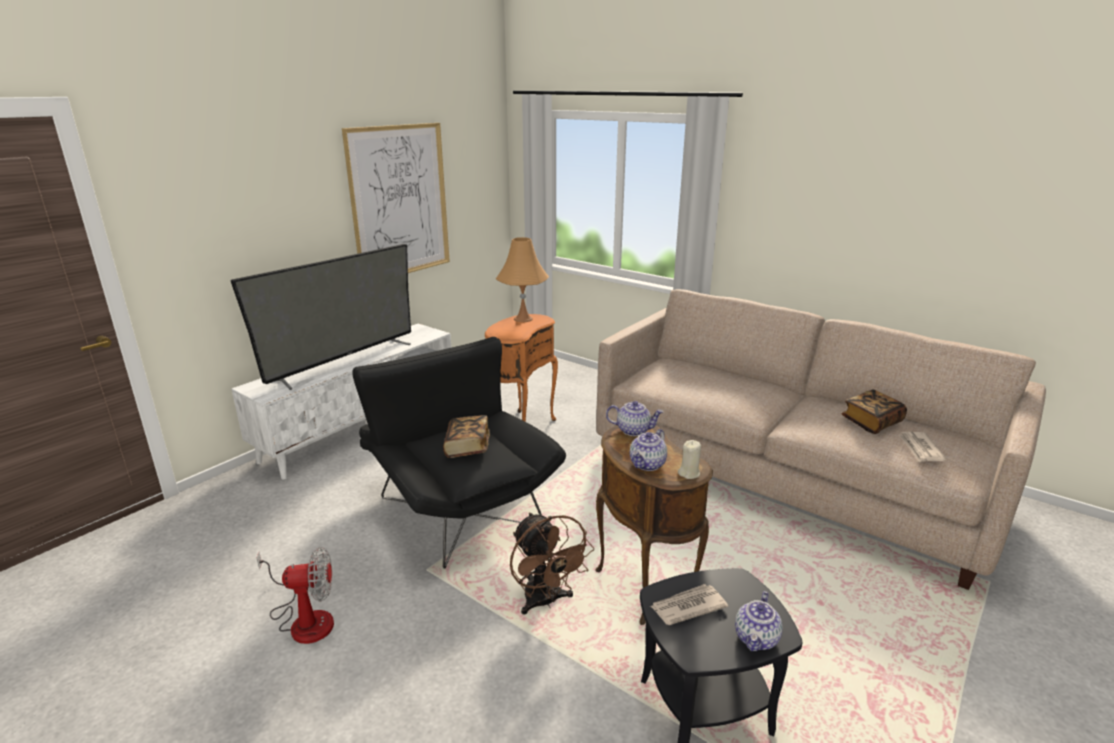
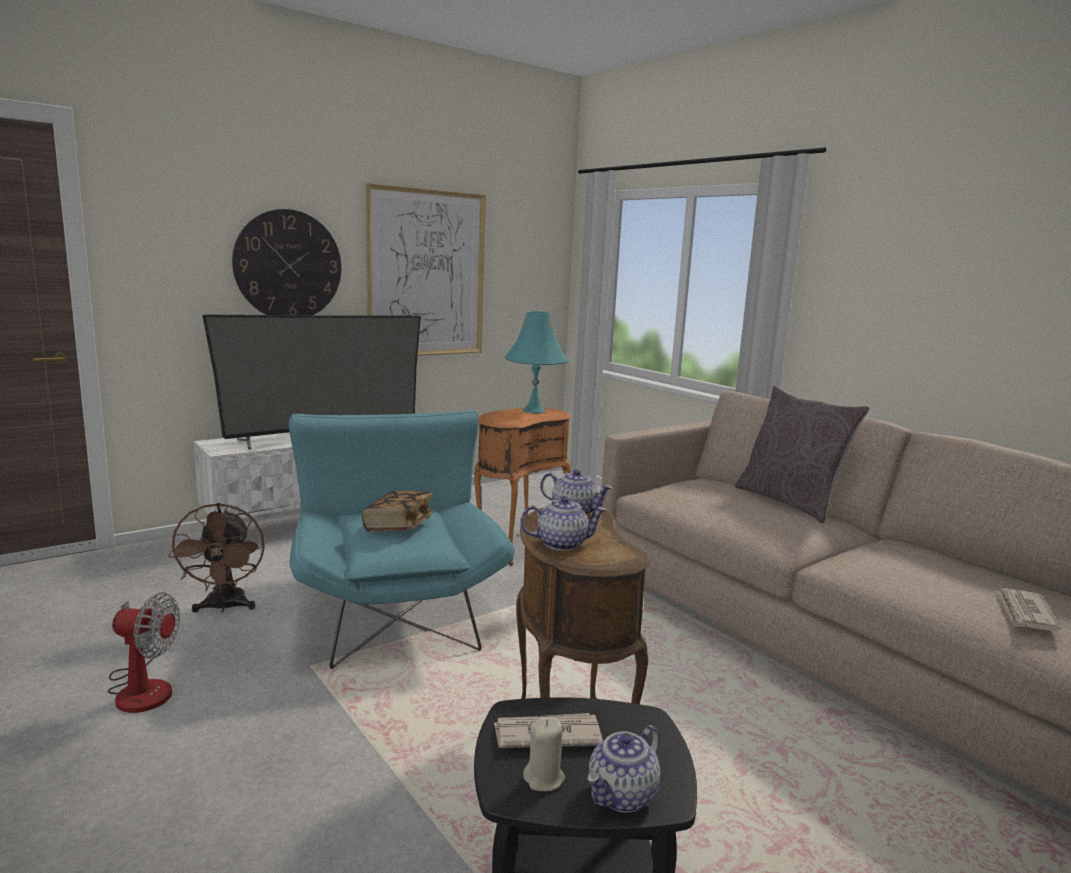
camera: 15 degrees right, 10 degrees down
black armchair [353,337,566,569] -> turquoise armchair [289,410,515,669]
orange table lamp [496,237,549,322] -> turquoise table lamp [505,311,568,413]
brown fan [510,512,594,615] -> brown fan moved to [168,503,265,613]
teapot [630,429,667,471] -> teapot turned 150 degrees counterclockwise [520,496,606,551]
beige candle [678,440,701,479] -> beige candle moved to [523,717,565,791]
book [842,390,907,434] -> none
none -> wall clock [232,209,342,316]
none -> grey pillow [735,386,870,523]

